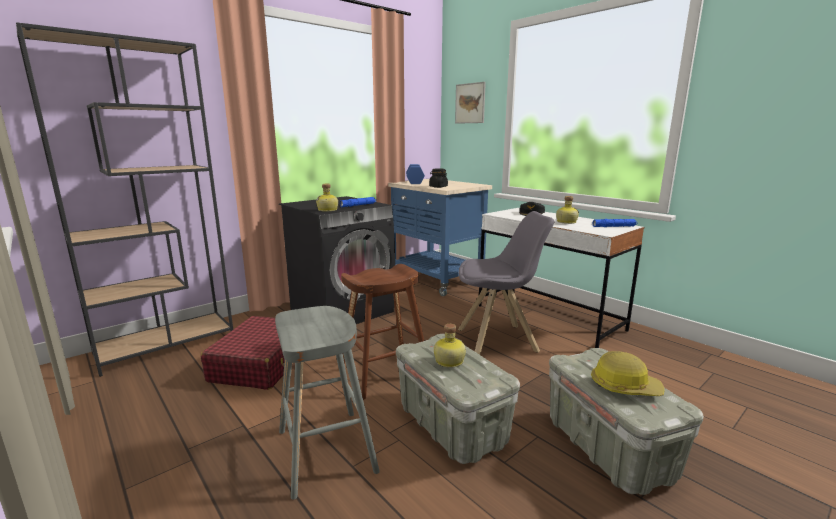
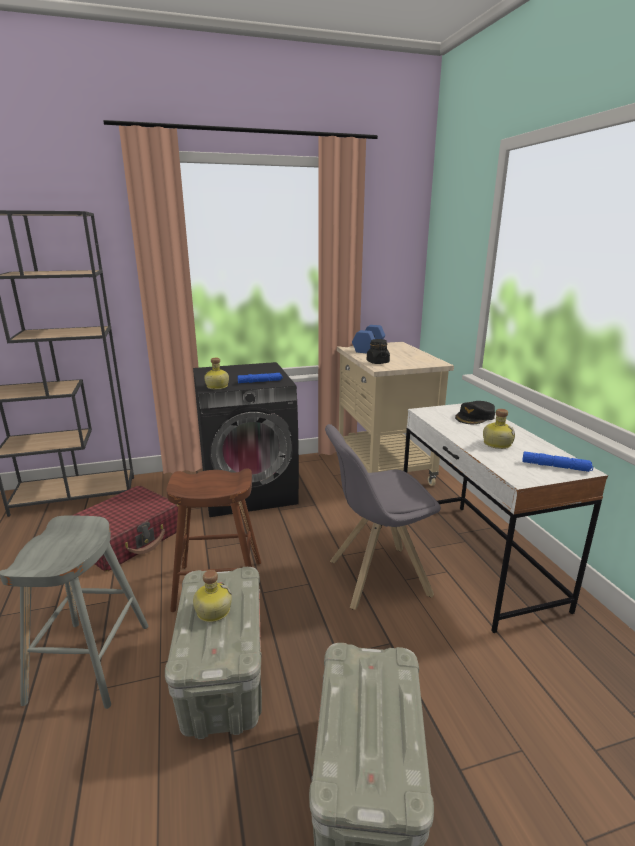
camera: 25 degrees right, 5 degrees up
blue cart [388,179,492,296] -> beige cart [337,342,454,486]
picture [455,82,486,124] -> none
grey chair [458,211,554,355] -> grey chair turned 150 degrees clockwise [325,424,441,610]
hard hat [591,351,665,396] -> none

